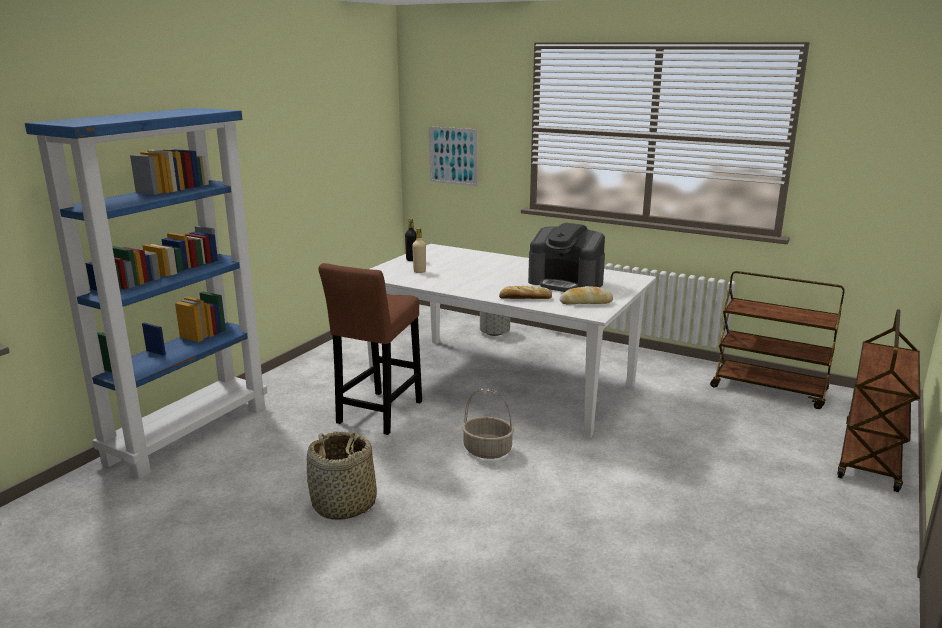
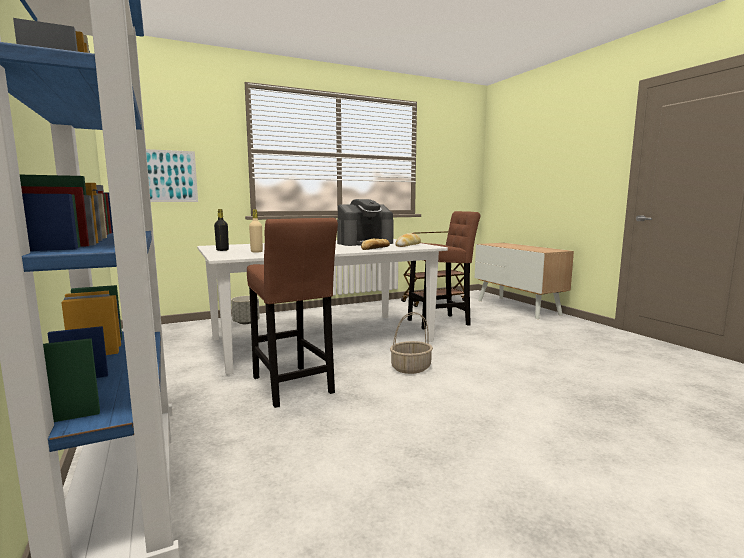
camera: 55 degrees left, 10 degrees down
basket [307,431,377,520] -> none
brown cart [837,309,920,492] -> cabinet [475,243,574,319]
none -> brown stool [408,211,480,329]

